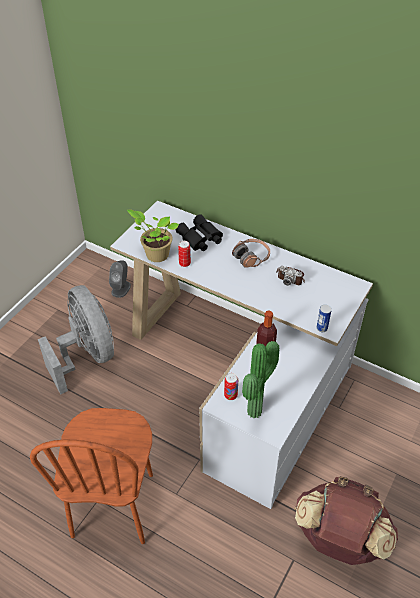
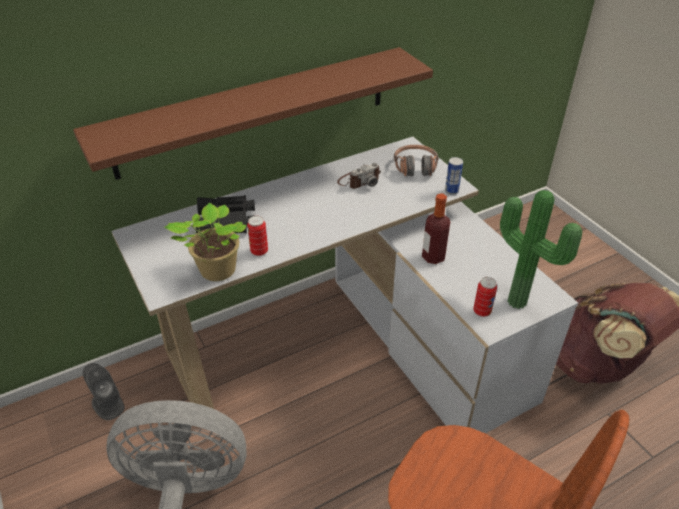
camera: 60 degrees left, 5 degrees down
headphones [232,239,270,268] -> headphones moved to [394,145,439,177]
none -> brown shelf [73,47,433,180]

